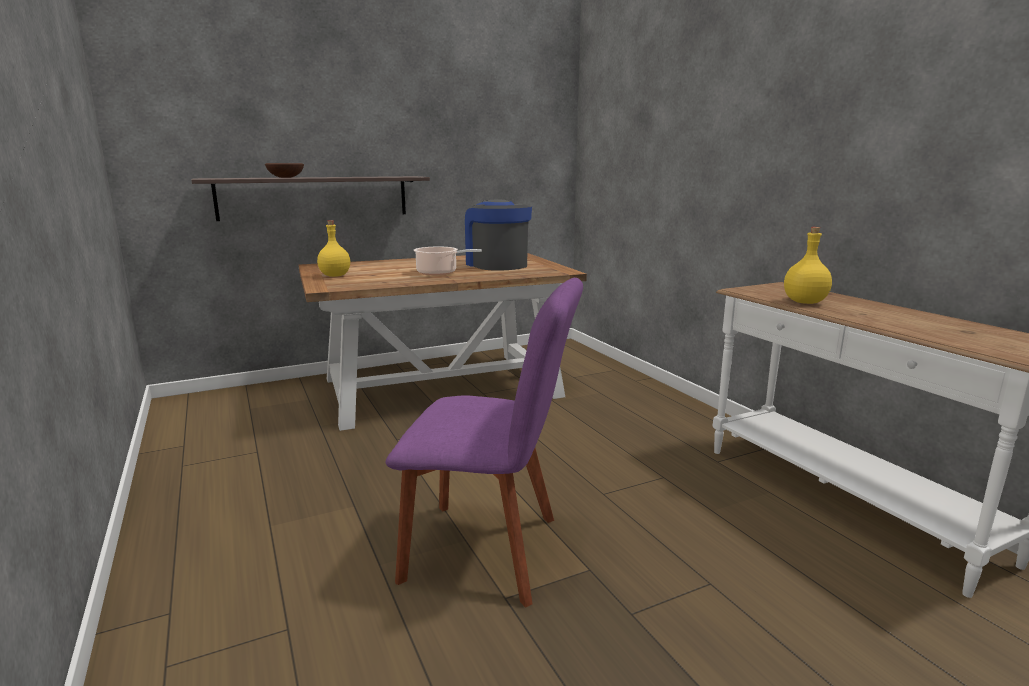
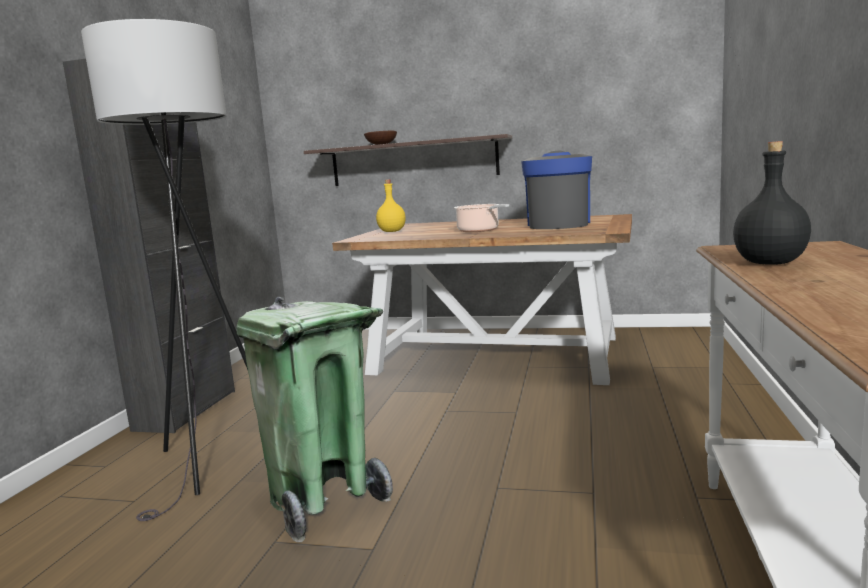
camera: 40 degrees right, 5 degrees down
purple chair [385,278,583,608] -> green trash can [236,297,393,542]
yellow bottle [784,227,832,304] -> black bottle [733,141,811,265]
none -> black cabinet [63,59,235,433]
none -> grey floor lamp [81,19,248,521]

